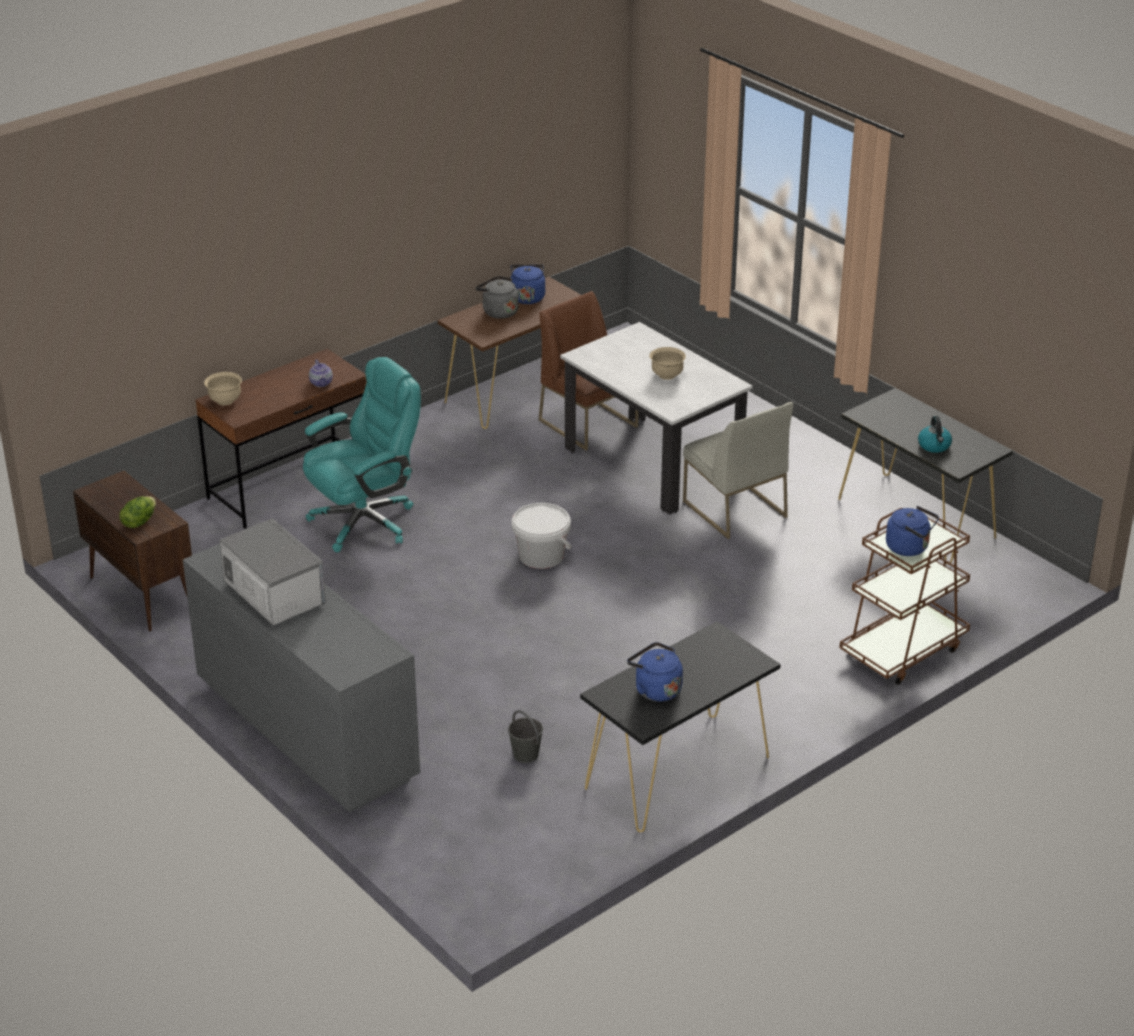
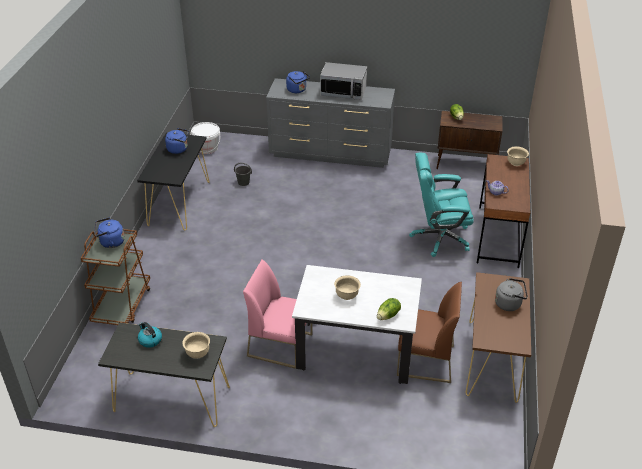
camera: 140 degrees right, 5 degrees up
turquoise office chair [303,357,421,552] -> turquoise office chair turned 75 degrees clockwise [409,153,474,257]
blue kettle [510,264,545,304] -> blue kettle moved to [286,71,310,93]
white bucket [512,503,572,569] -> white bucket moved to [190,122,220,154]
white chair [683,402,793,539] -> pink chair [243,260,313,369]
none -> beige bowl [182,332,210,358]
none -> lettuce [377,298,401,320]

